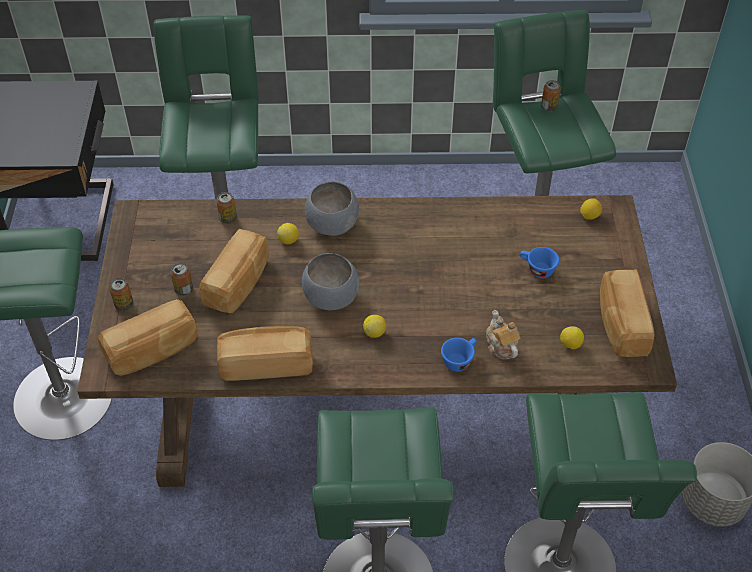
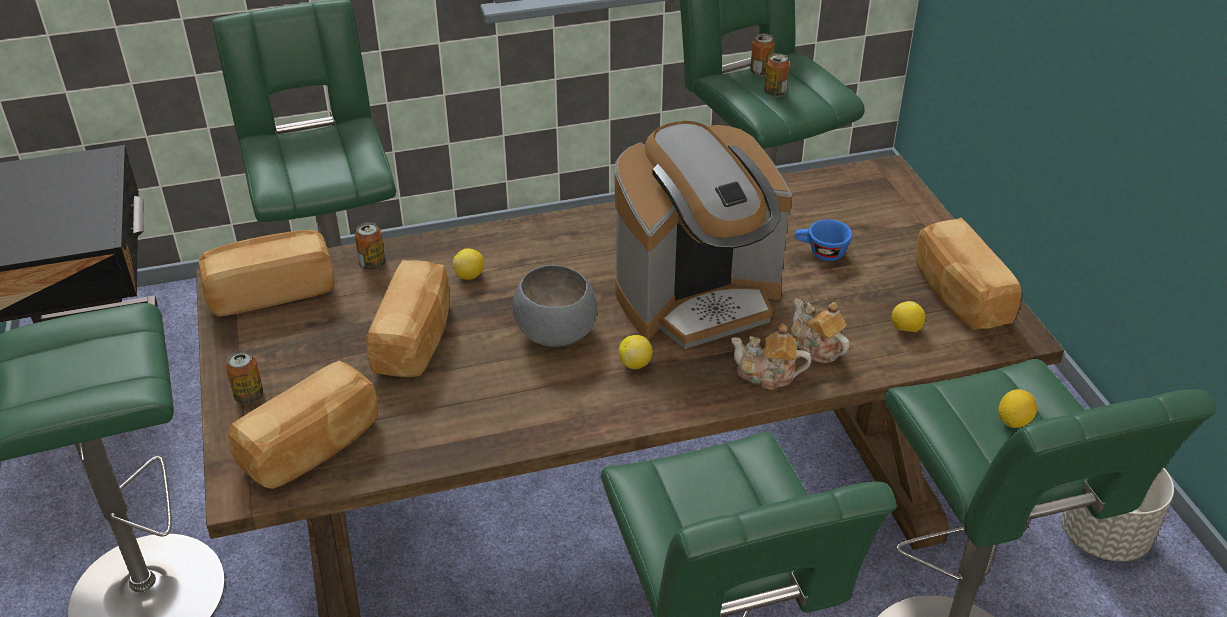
camera: 15 degrees left, 10 degrees down
can [171,263,193,296] -> can moved to [764,53,789,97]
bread [217,326,313,381] -> bread moved to [199,230,335,316]
grey bowl [305,182,359,236] -> none
blue cup [441,338,477,372] -> teapot [731,324,811,390]
lemon [580,198,602,220] -> lemon moved to [998,389,1037,428]
none -> coffee machine [615,121,792,349]

